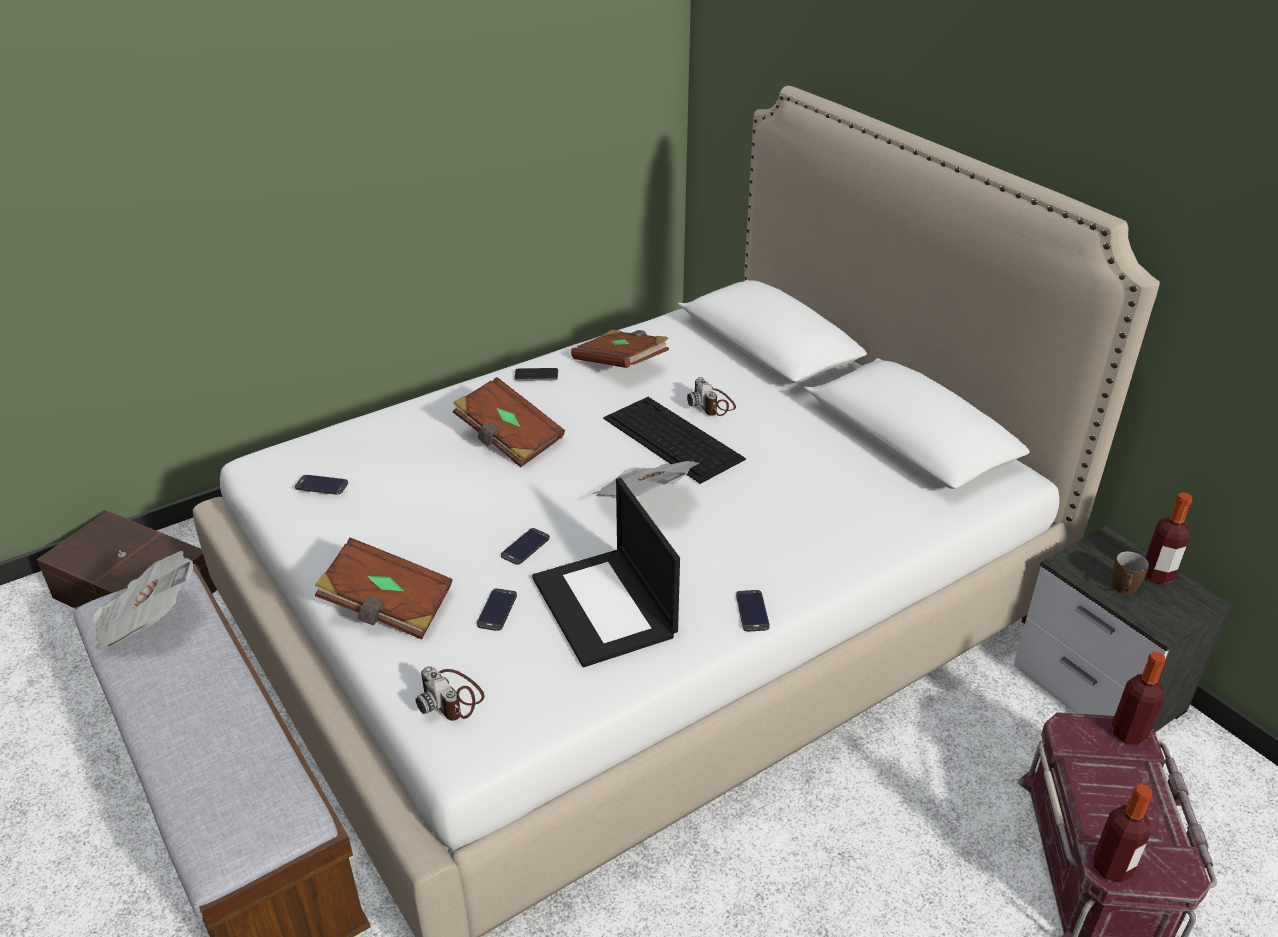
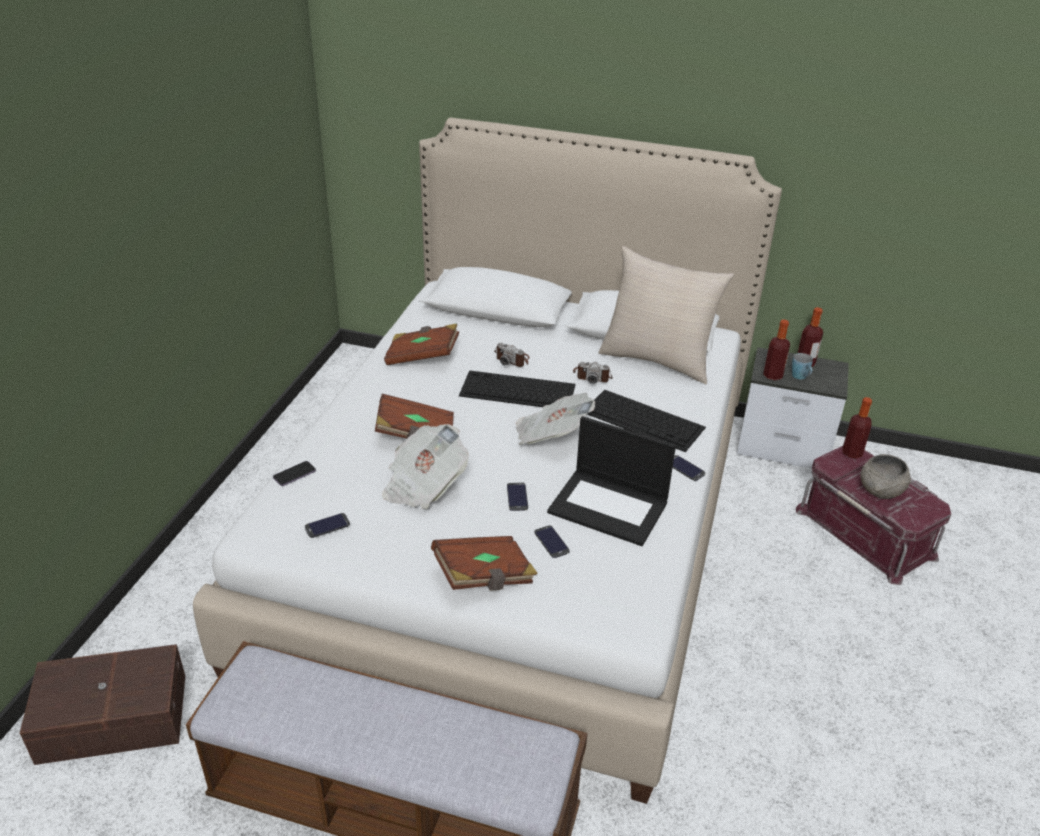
camera: 40 degrees left, 0 degrees up
newspaper [93,551,194,651] -> newspaper moved to [382,424,469,509]
camera [415,666,485,721] -> camera moved to [573,362,612,384]
phone [514,368,558,381] -> phone moved to [273,461,316,486]
bottle [1093,784,1152,883] -> bottle moved to [763,319,790,380]
brown mug [1112,551,1149,594] -> blue mug [792,353,813,379]
none -> keyboard [587,390,706,452]
none -> beige pillow [599,246,734,384]
none -> grey bowl [860,454,911,499]

